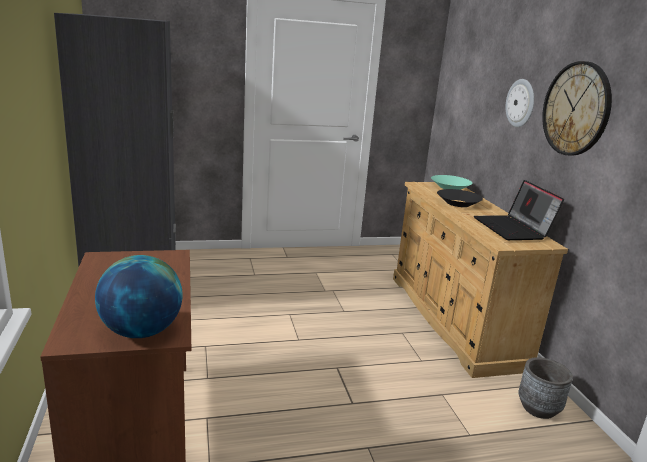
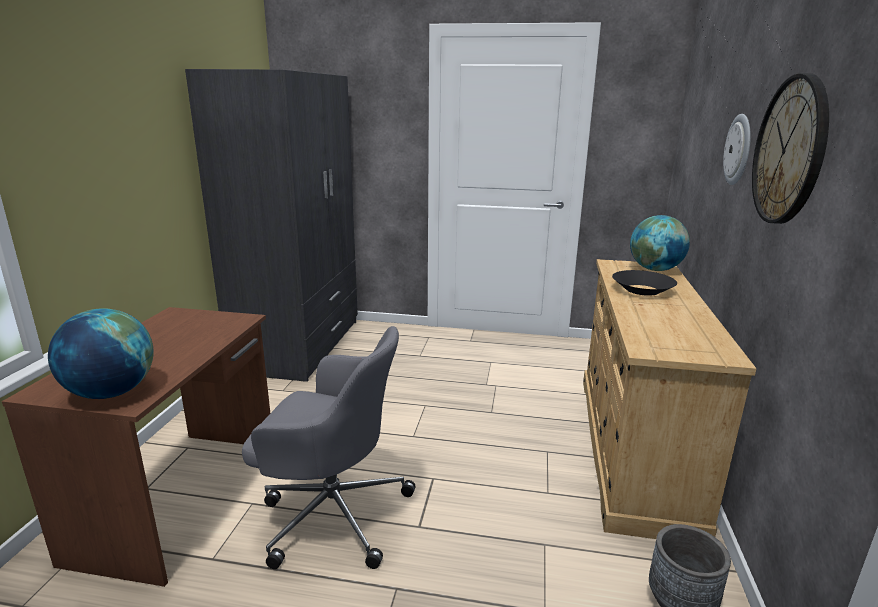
camera: 25 degrees right, 0 degrees up
turquoise bowl [431,175,472,190] -> globe [630,215,690,271]
laptop [474,180,564,240] -> none
none -> grey office chair [242,326,416,569]

